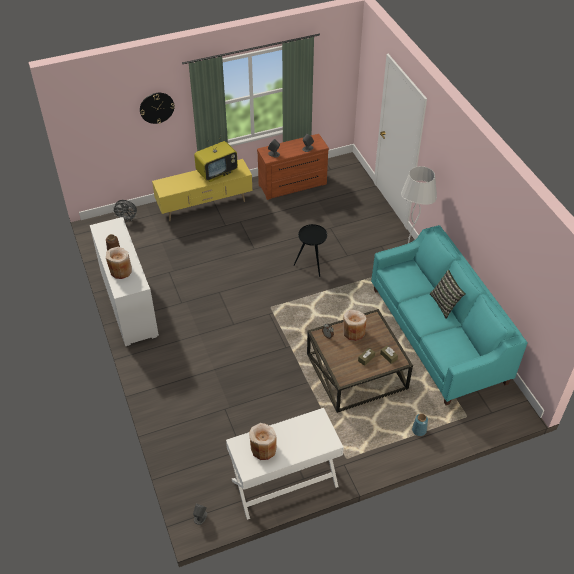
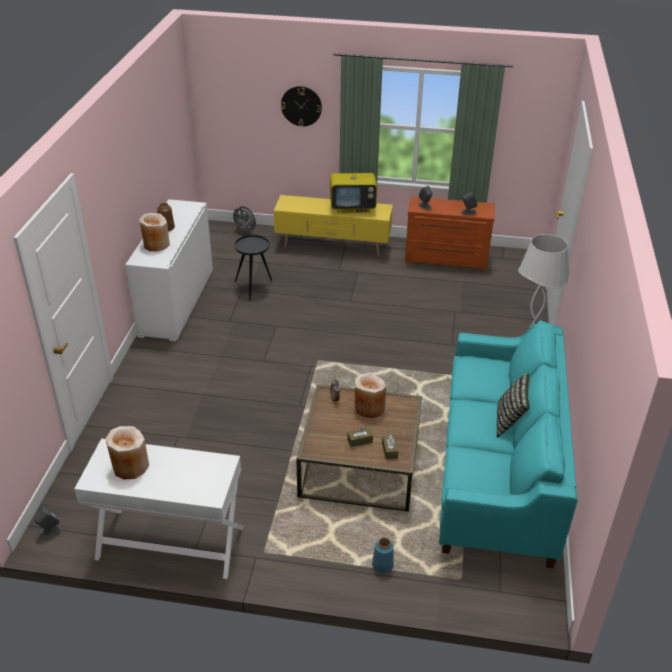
camera: 30 degrees right, 10 degrees down
black side table [294,224,327,277] -> black side table moved to [234,235,272,300]

